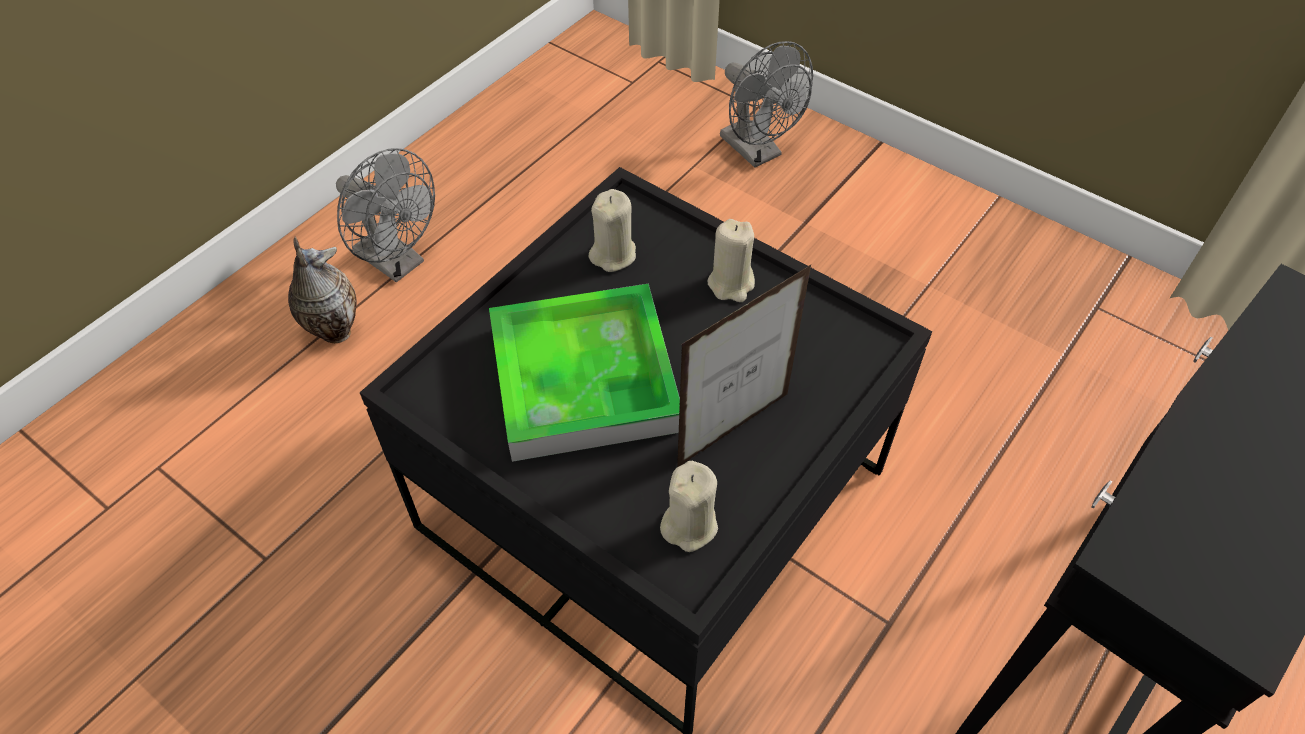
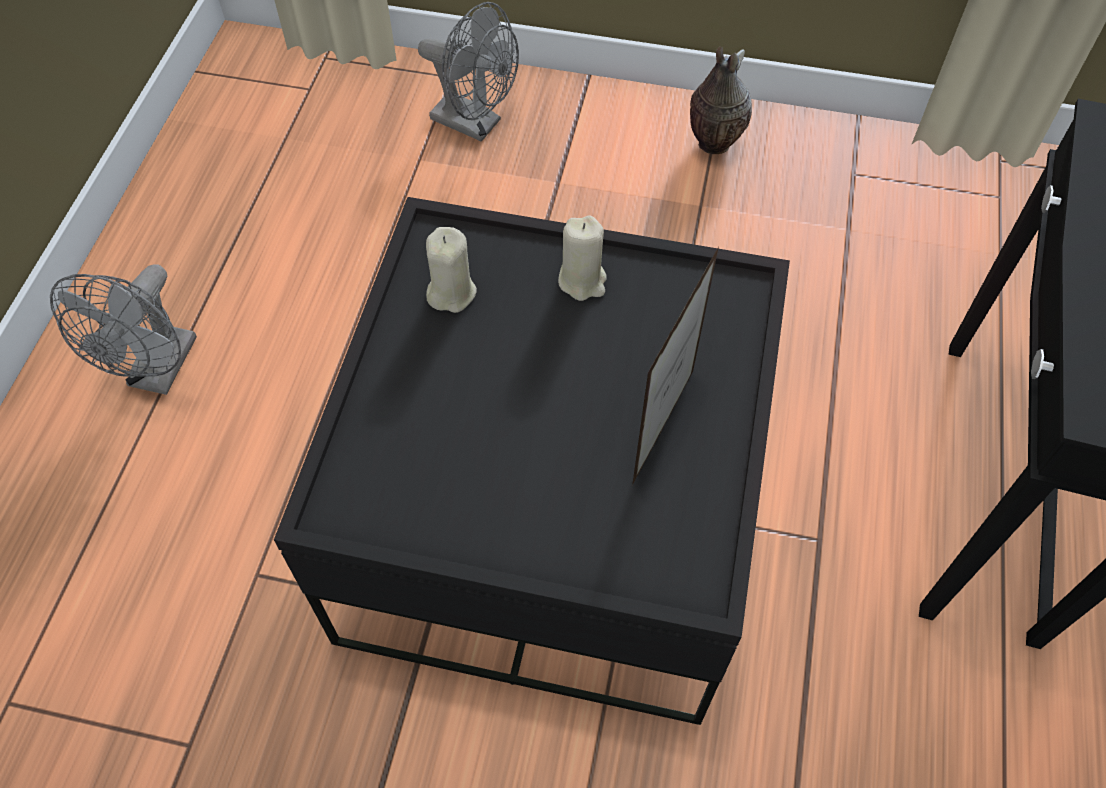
camera: 25 degrees left, 5 degrees up
vase [288,237,356,343] -> vase moved to [690,47,752,154]
grey fan [336,148,435,282] -> grey fan turned 90 degrees clockwise [50,264,197,395]
tray [489,283,680,462] -> none
beige candle [660,461,718,552] -> none

